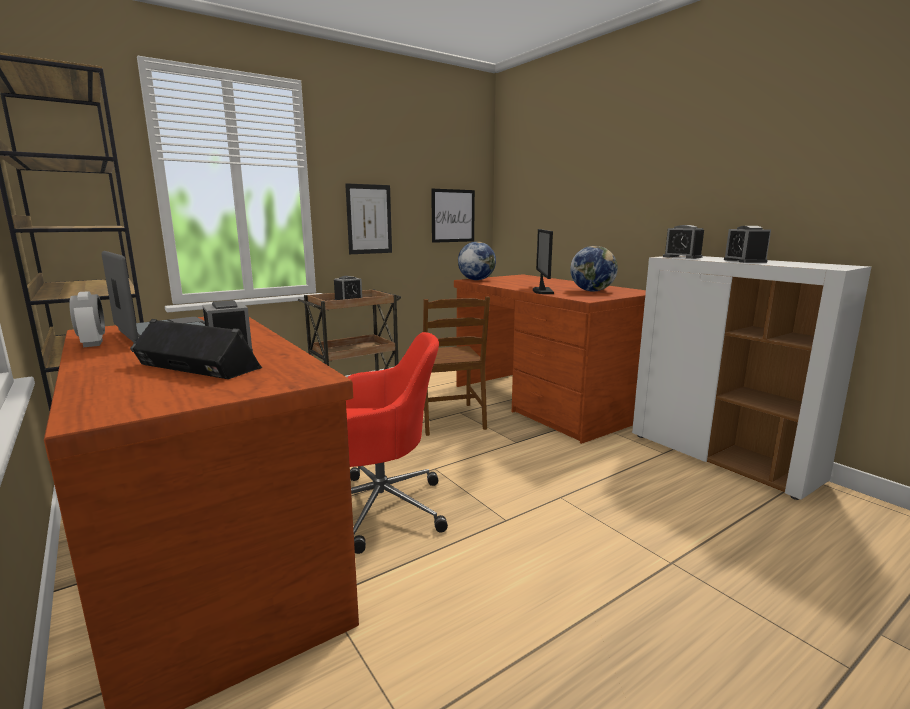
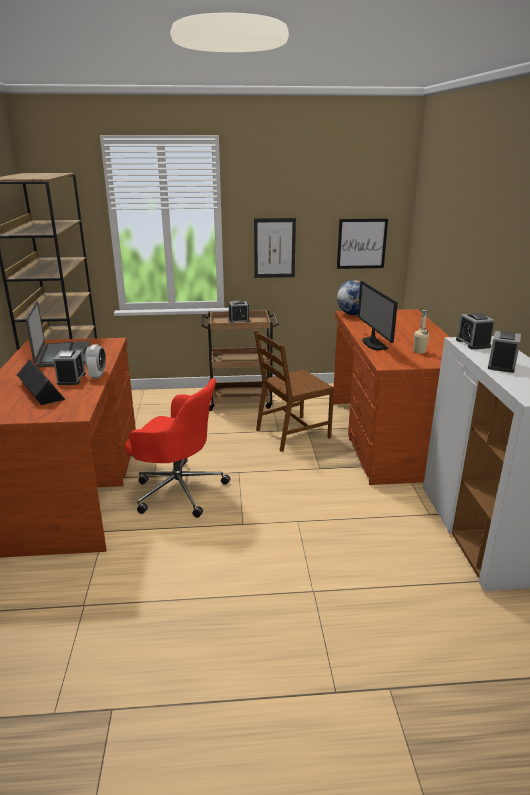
camera: 30 degrees right, 10 degrees up
alarm clock [69,291,105,347] -> alarm clock moved to [85,345,106,379]
brown chair [423,297,490,436] -> brown chair turned 45 degrees clockwise [254,330,334,452]
monitor [533,229,554,294] -> monitor turned 45 degrees counterclockwise [358,281,398,350]
globe [570,246,618,292] -> beige bottle [414,310,429,354]

